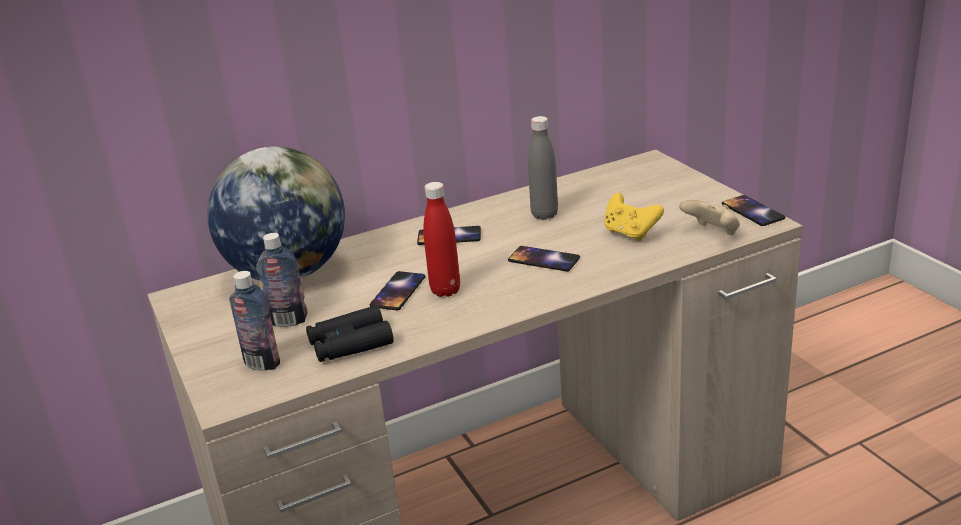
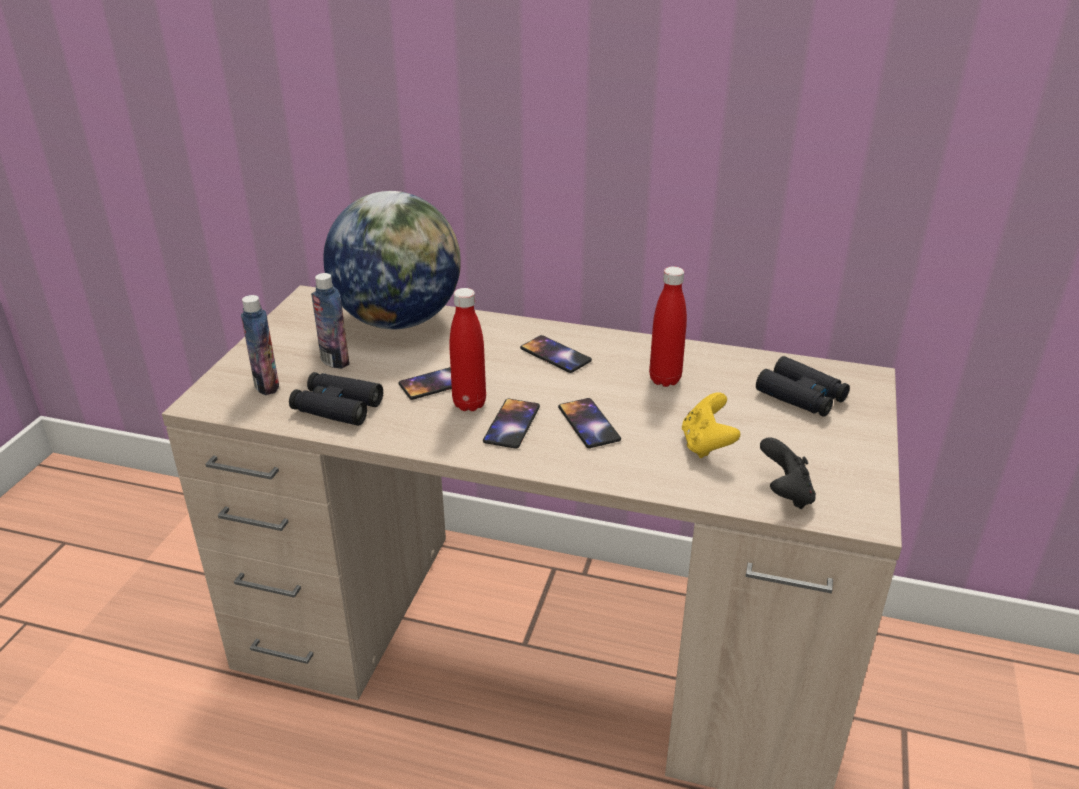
camera: 40 degrees right, 5 degrees up
grey bottle [528,116,558,220] -> red bottle [649,267,687,387]
beige game controller [679,199,740,235] -> black game controller [760,437,816,509]
phone [722,195,785,226] -> phone moved to [483,399,540,449]
none -> black binoculars [756,356,850,417]

